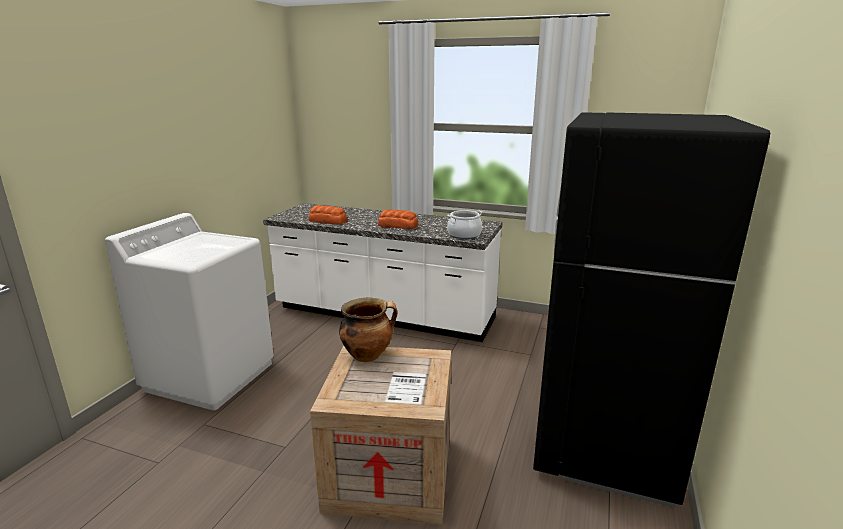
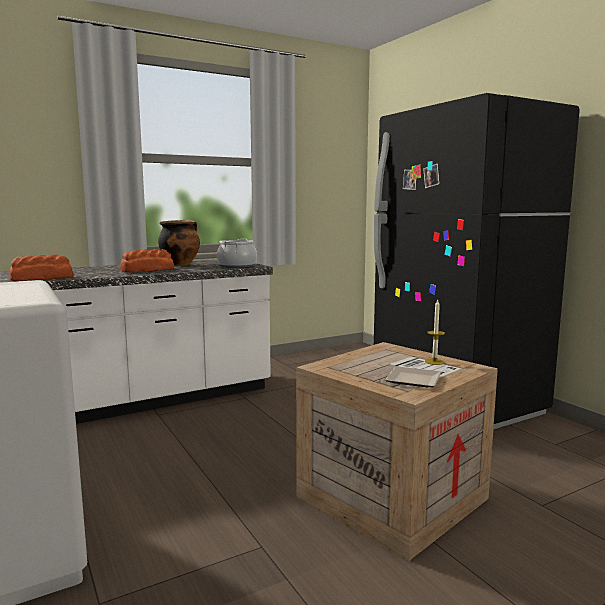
camera: 50 degrees left, 10 degrees down
cooking pot [339,298,397,362] -> cooking pot moved to [158,219,200,266]
none -> plate [385,366,441,387]
none -> candle [425,300,445,365]

